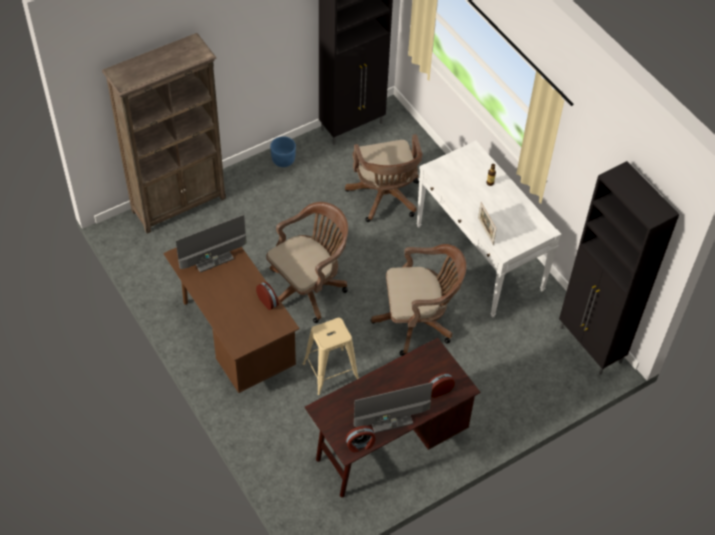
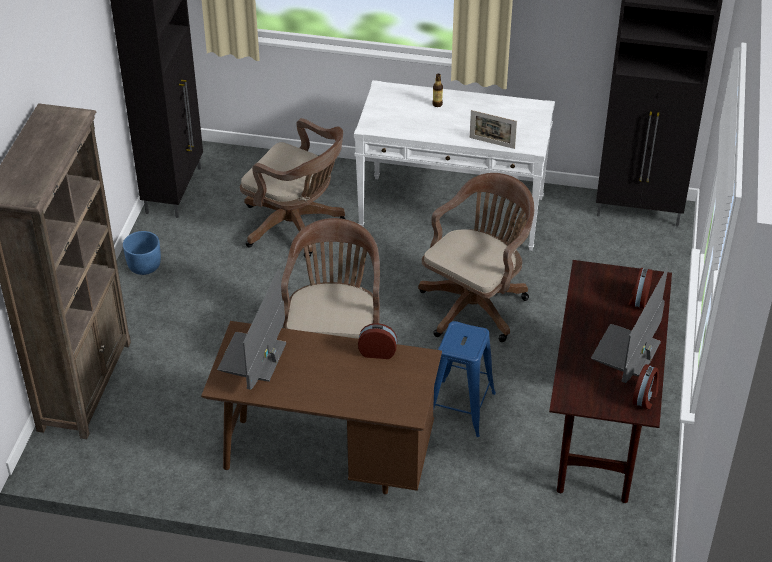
camera: 45 degrees left, 10 degrees down
beige stool [303,318,359,395] -> blue stool [433,321,496,437]

